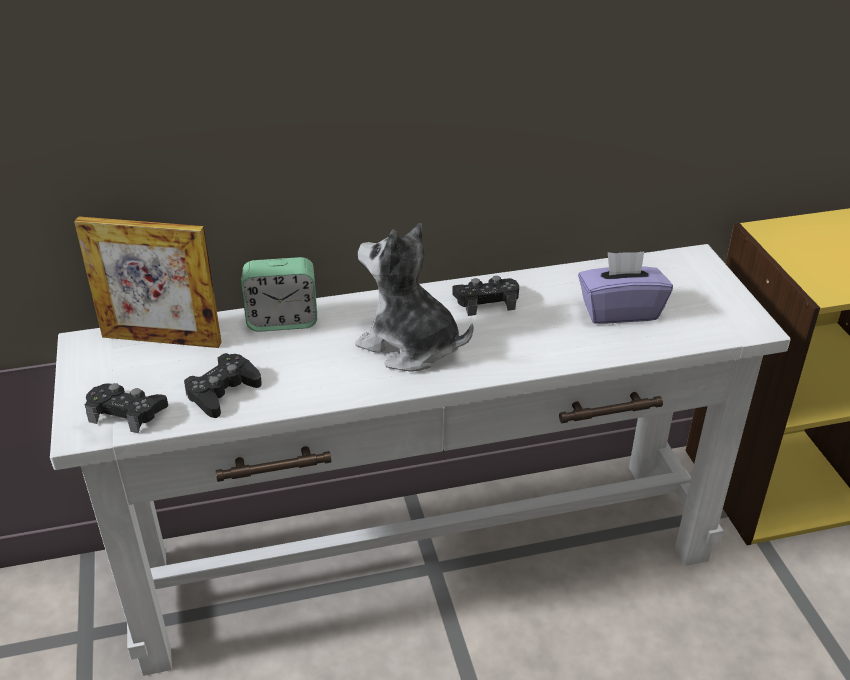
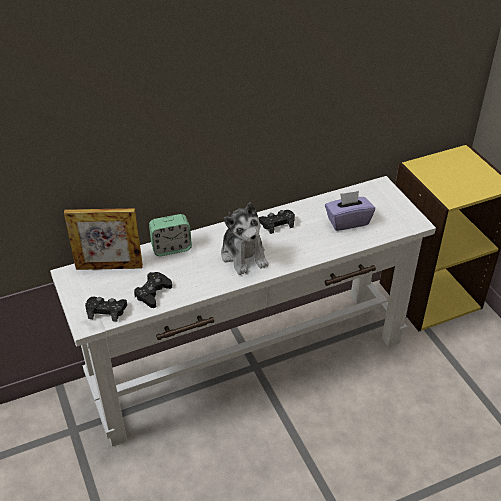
camera: 10 degrees left, 5 degrees up
plush toy [355,223,473,372] -> plush toy turned 135 degrees counterclockwise [221,202,269,275]

